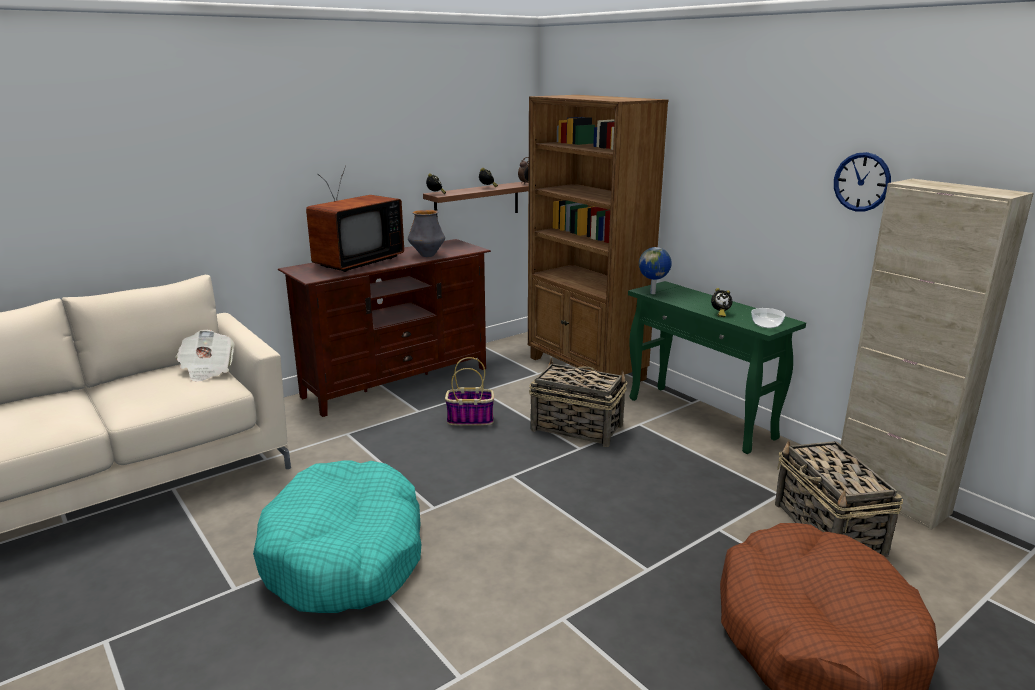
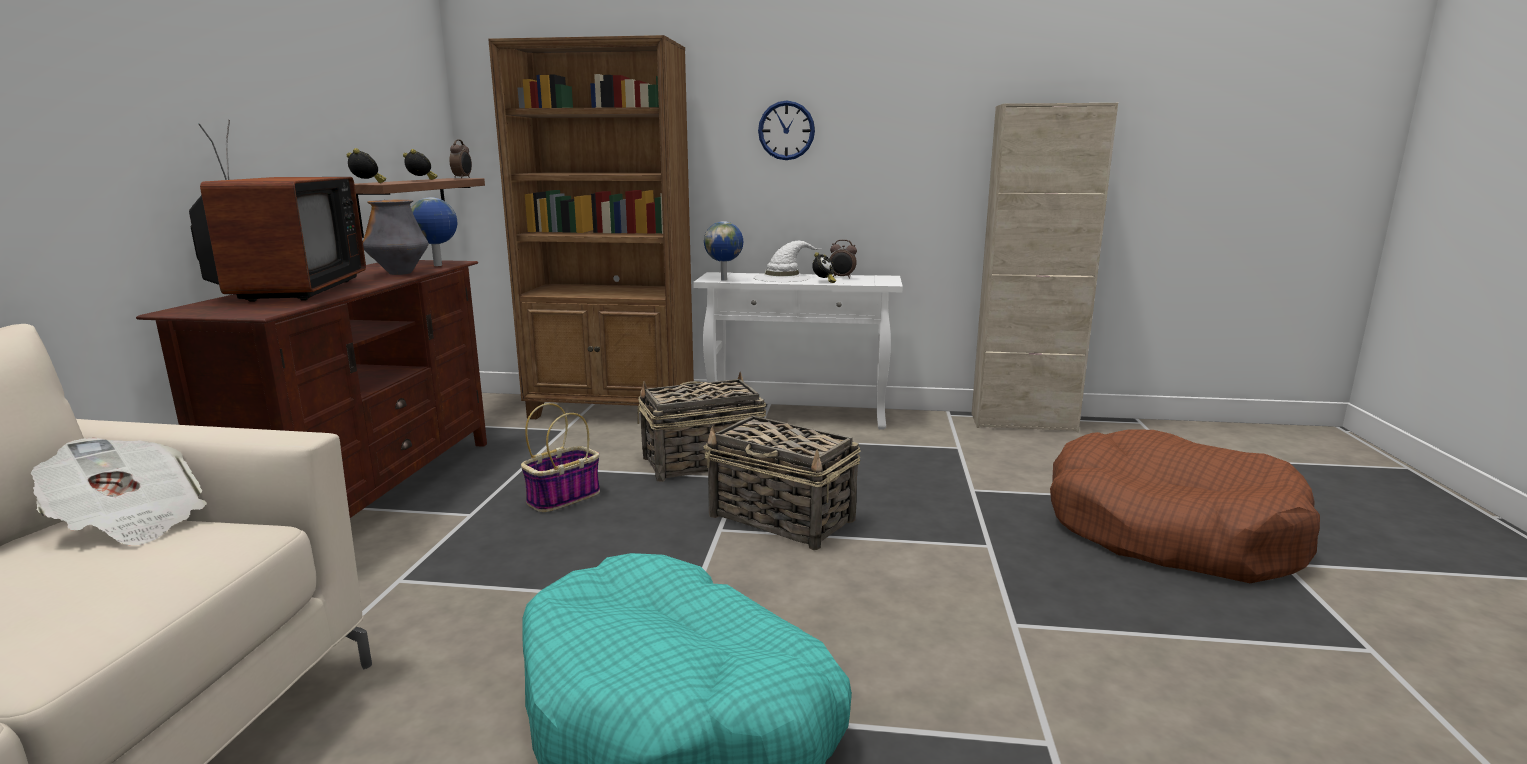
camera: 45 degrees left, 5 degrees down
green console table [628,281,806,454] -> white console table [693,272,903,430]
bowl [751,308,785,328] -> none
basket [775,440,903,557] -> basket moved to [704,416,861,550]
wall clock [834,152,891,212] -> wall clock moved to [758,100,815,160]
none -> globe [411,197,457,266]
none -> white hat [753,241,822,282]
none -> alarm clock [830,240,857,279]

